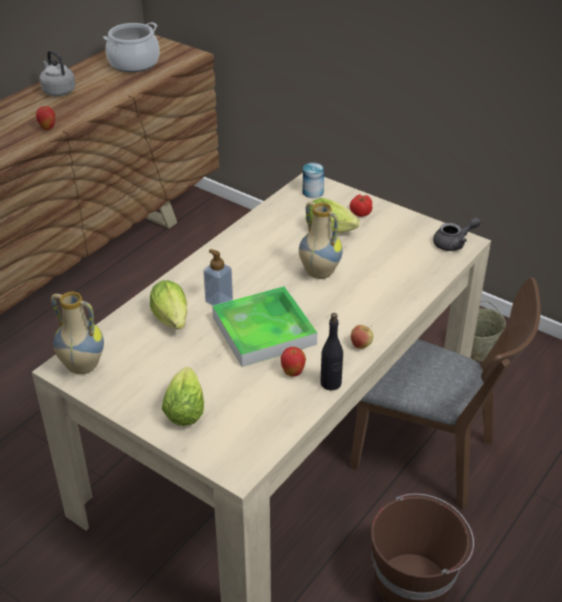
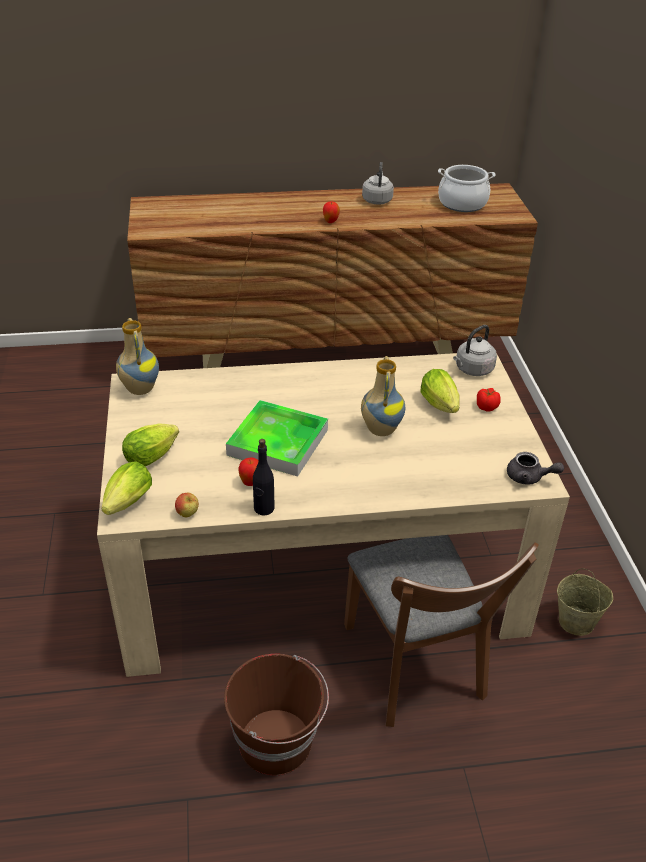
camera: 45 degrees right, 0 degrees up
lettuce [150,280,187,329] -> lettuce moved to [101,461,152,515]
soap dispenser [203,249,233,306] -> none
can [302,163,324,198] -> grey kettle [453,325,497,376]
apple [351,325,373,349] -> apple moved to [175,493,199,518]

